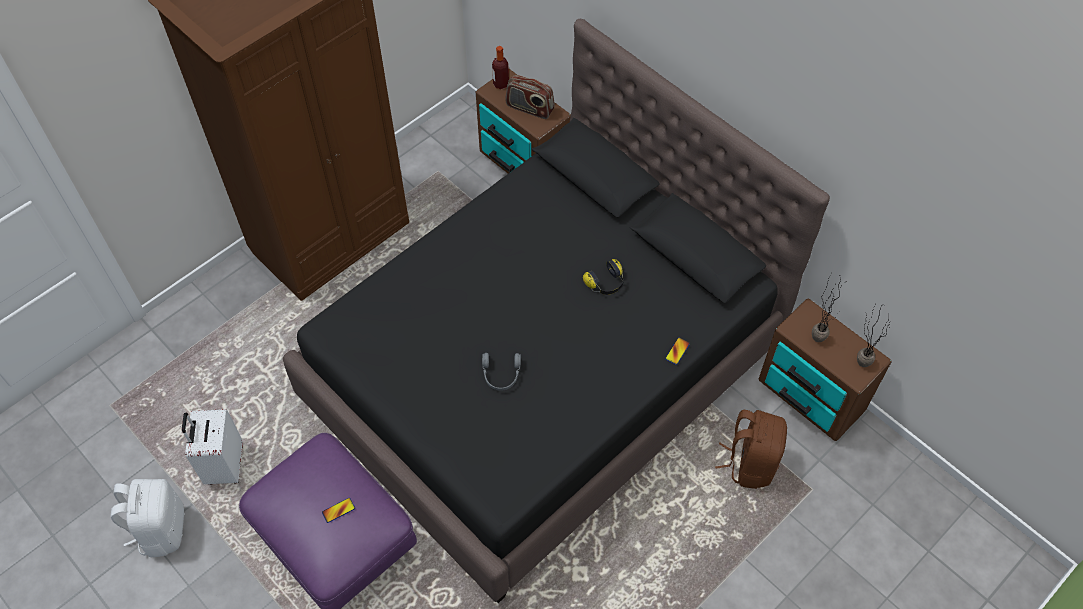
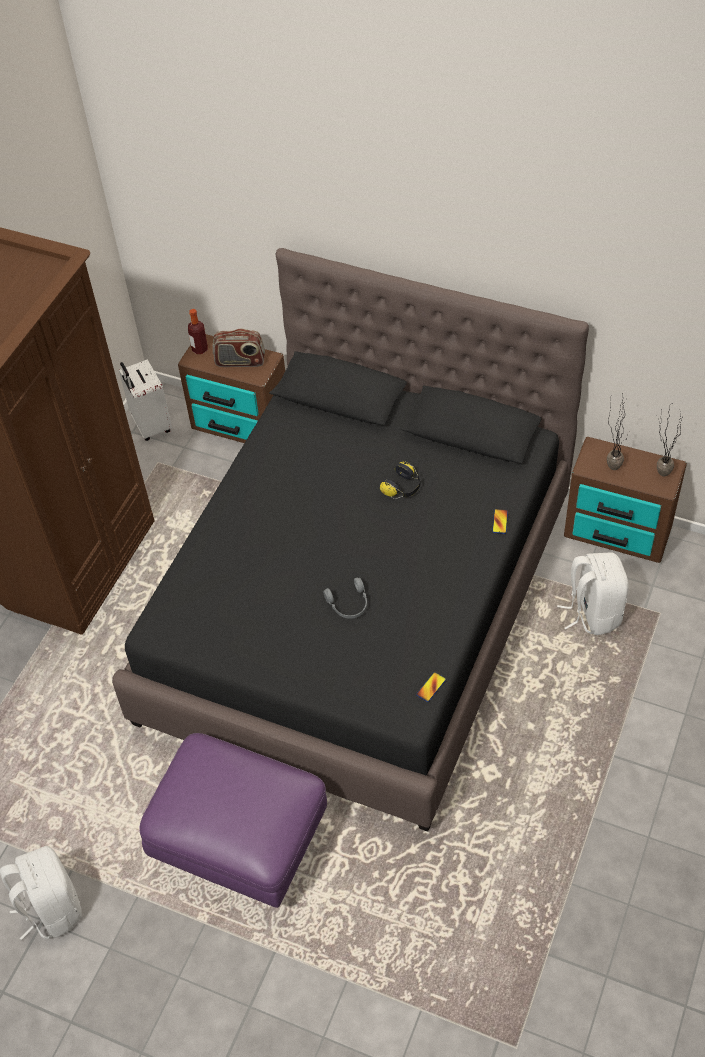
camera: 20 degrees left, 5 degrees down
white suitcase [182,409,243,485] -> white suitcase moved to [119,360,172,441]
phone [322,498,355,523] -> phone moved to [416,672,446,702]
brown backpack [715,410,787,489] -> white backpack [557,552,629,635]

